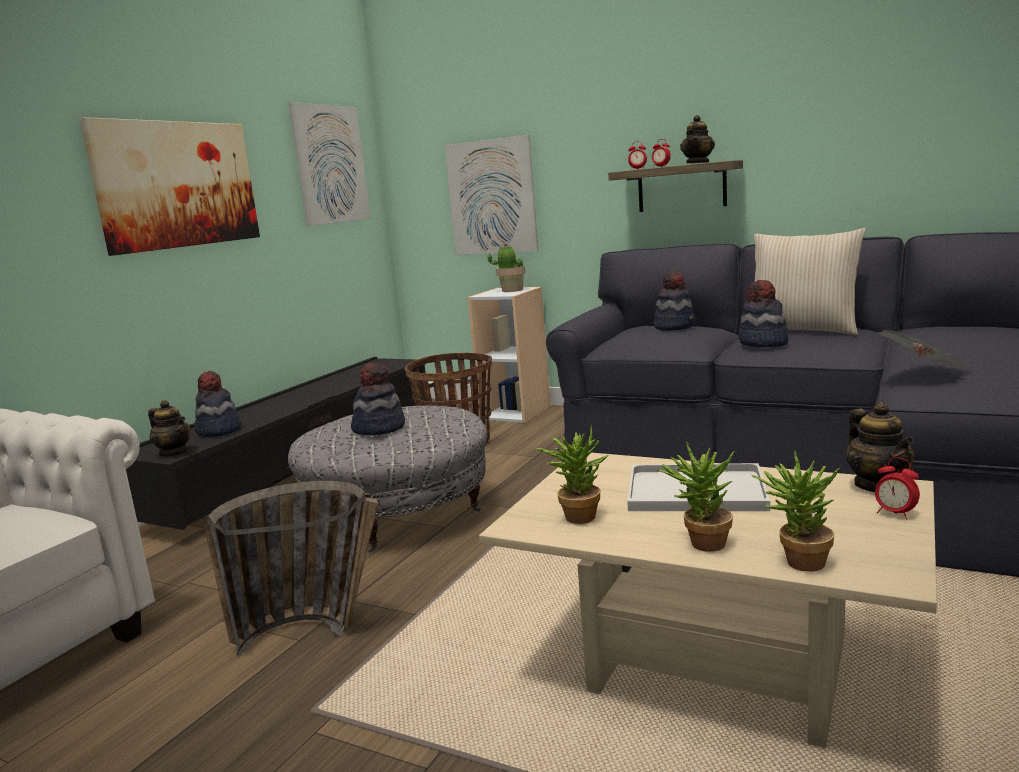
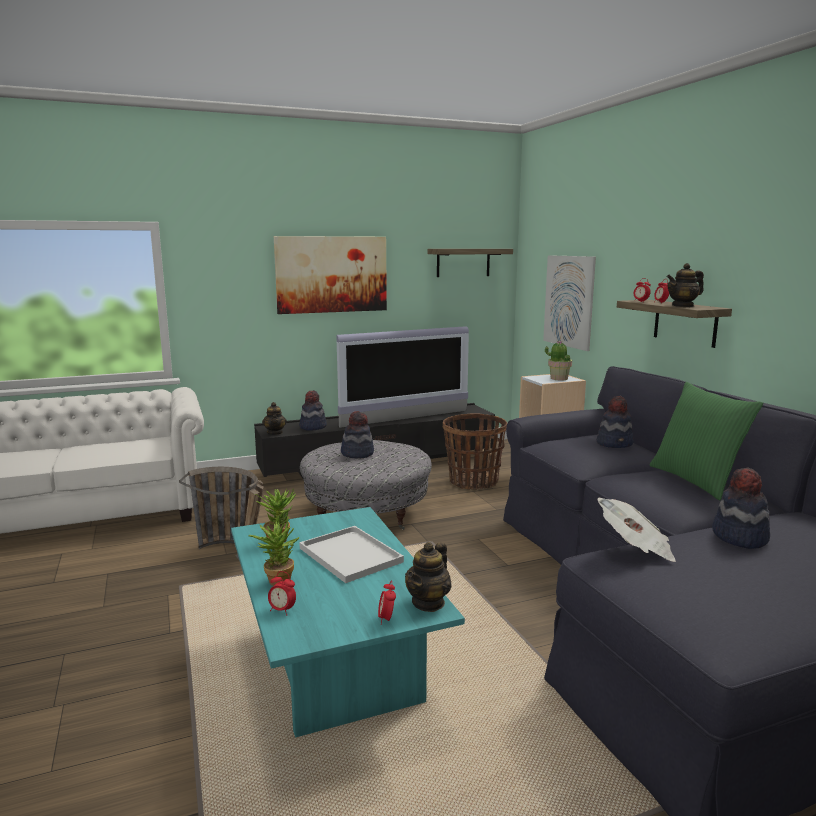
camera: 40 degrees right, 0 degrees up
picture [288,102,371,226] -> shelf [427,249,513,277]
beige coffee table [479,453,937,748] -> turquoise coffee table [231,507,465,738]
hat [738,280,789,347] -> hat moved to [712,468,770,549]
potted plant [752,451,840,572] -> alarm clock [268,571,296,615]
beige pillow [754,228,866,335] -> green pillow [650,382,763,500]
none -> television [336,326,469,428]

